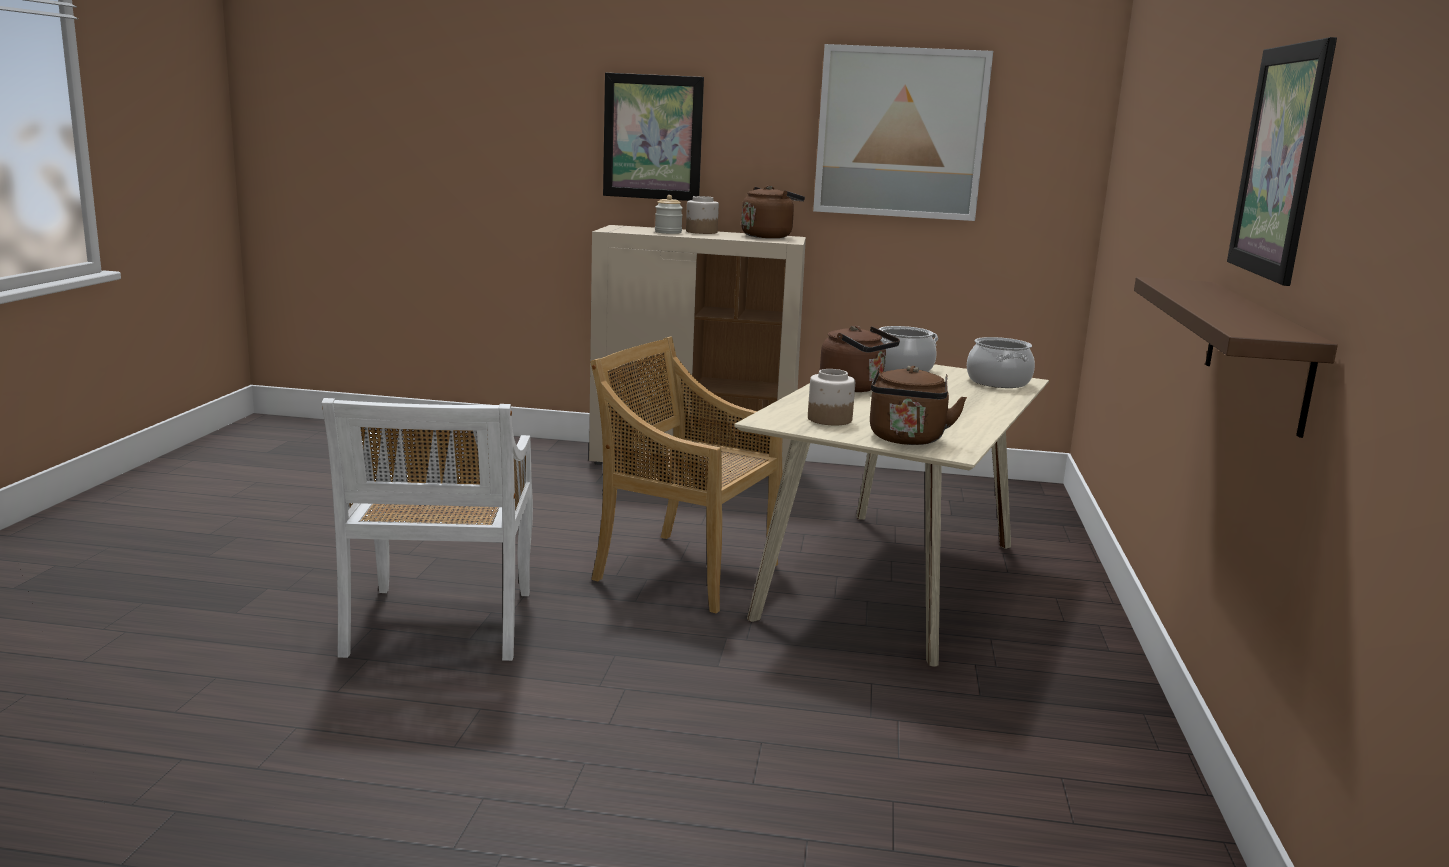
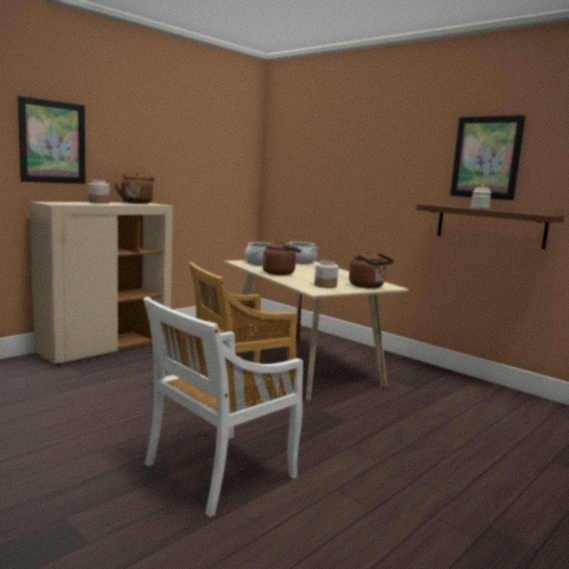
camera: 55 degrees left, 5 degrees down
white chair [322,398,533,661] -> white chair turned 105 degrees clockwise [143,297,303,517]
jar [655,195,683,234] -> jar moved to [471,184,491,209]
picture [813,44,993,221] -> none

